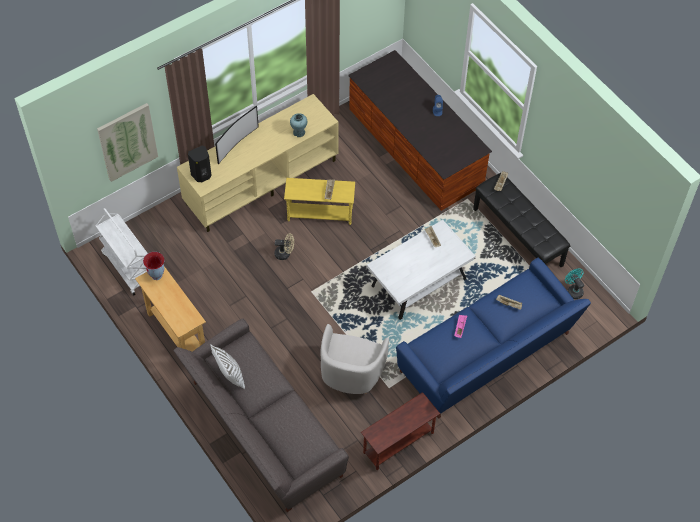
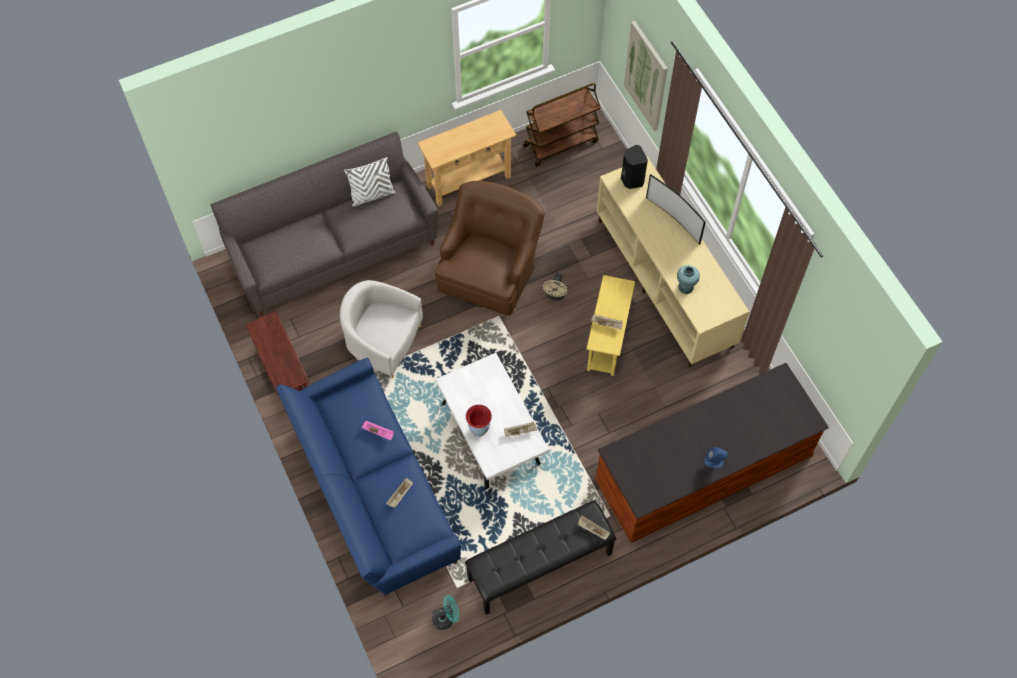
camera: 100 degrees right, 5 degrees up
white cart [96,208,148,295] -> brown cart [523,83,601,166]
vase [143,252,164,280] -> vase moved to [466,404,492,437]
none -> brown armchair [435,181,545,316]

